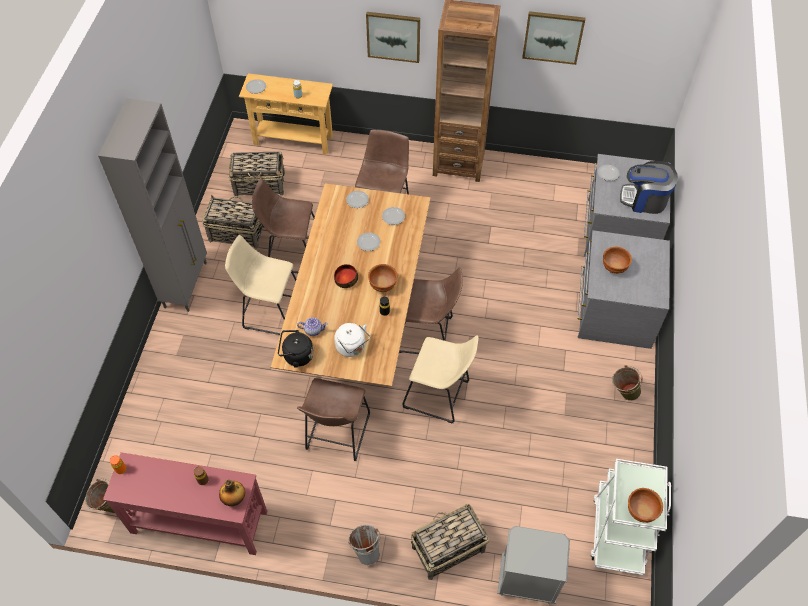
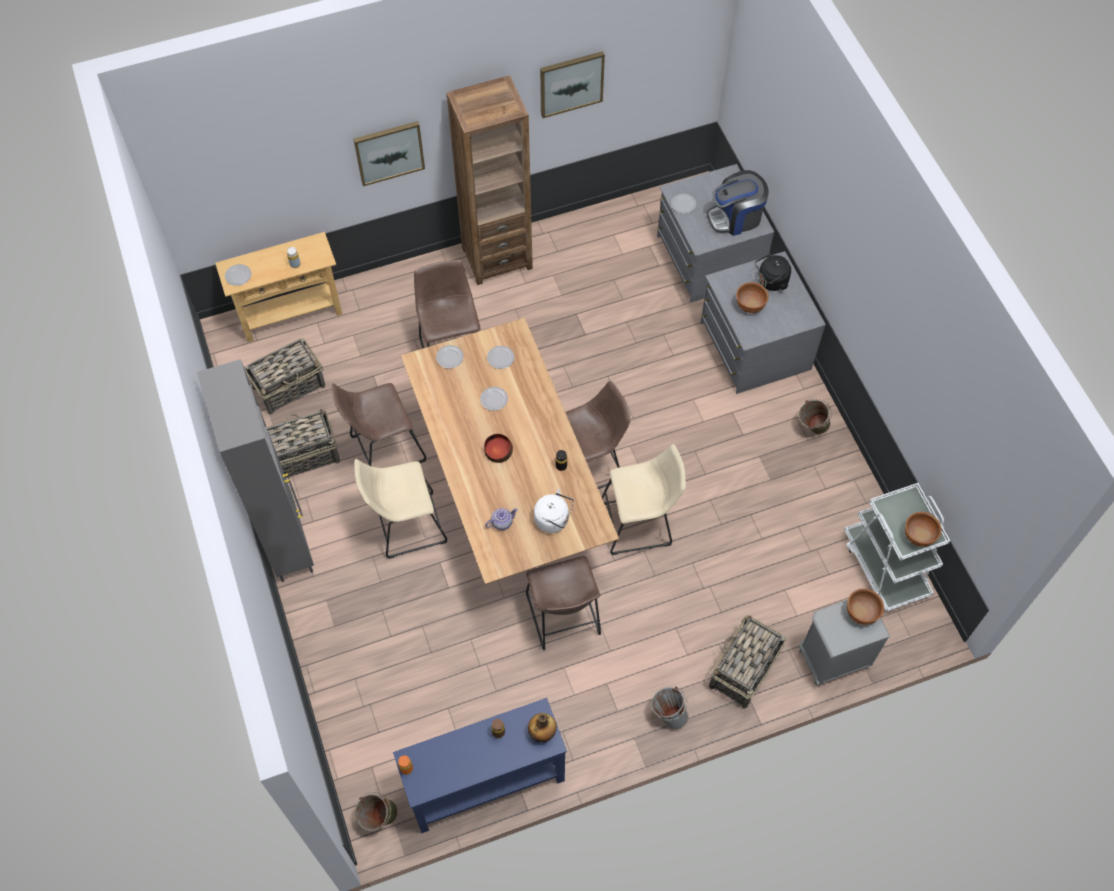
camera: 30 degrees left, 5 degrees up
red console table [103,452,268,555] -> blue console table [393,698,567,833]
black kettle [278,330,314,368] -> black kettle moved to [755,254,791,291]
brown bowl [368,264,398,292] -> brown bowl moved to [847,589,884,625]

